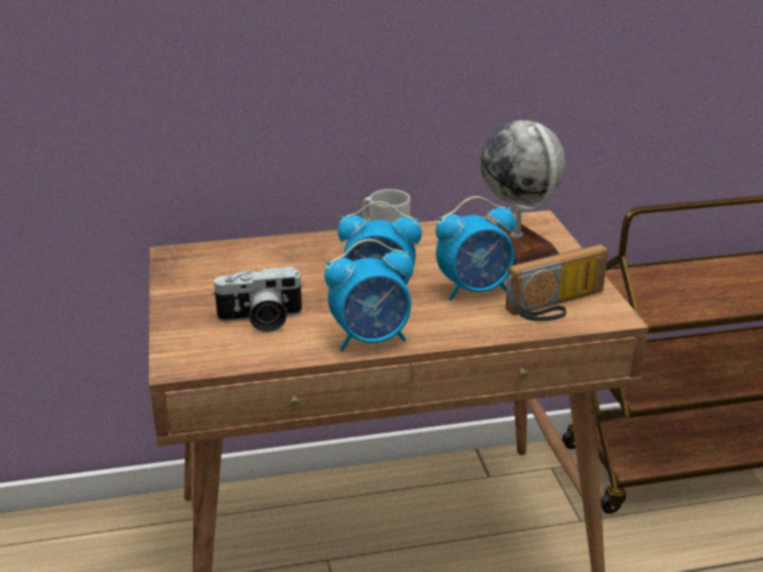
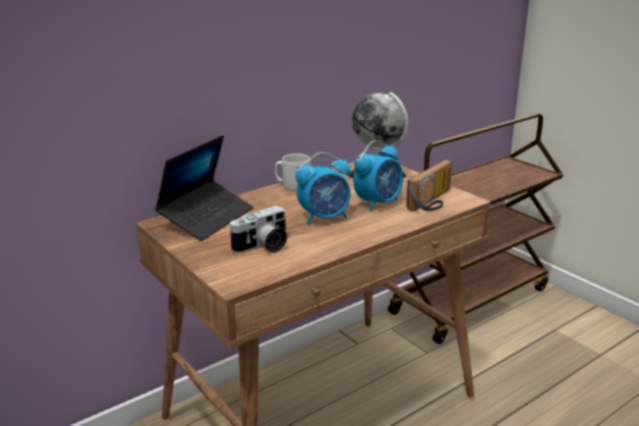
camera: 25 degrees left, 5 degrees down
alarm clock [324,239,414,351] -> none
none -> laptop [155,135,254,241]

